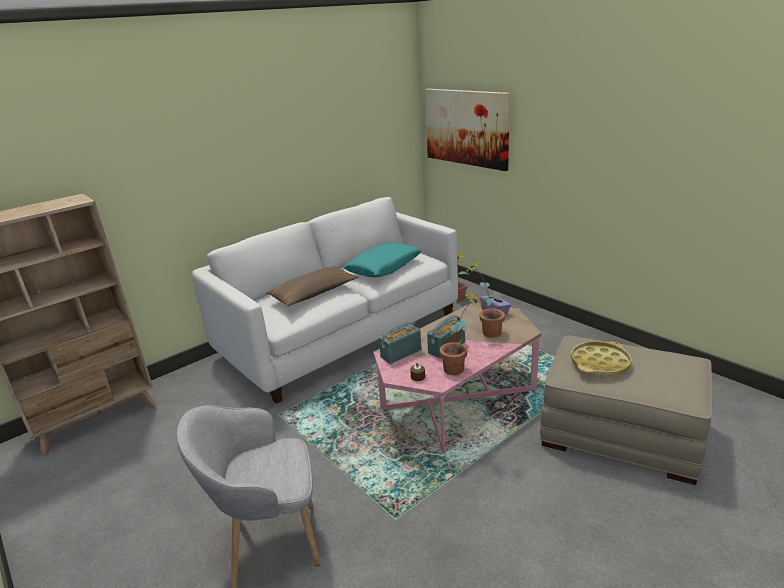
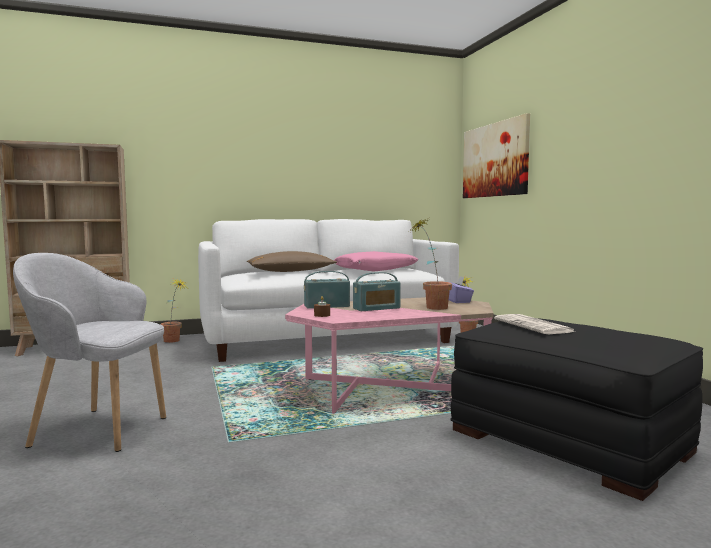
camera: 20 degrees right, 20 degrees down
turquoise pillow [343,242,422,277] -> pink pillow [334,251,418,271]
potted plant [439,291,483,375] -> potted plant moved to [160,279,187,343]
beige ottoman [540,335,712,485] -> black ottoman [450,318,703,501]
yellow tray [571,341,632,376] -> newspaper [494,314,575,334]

